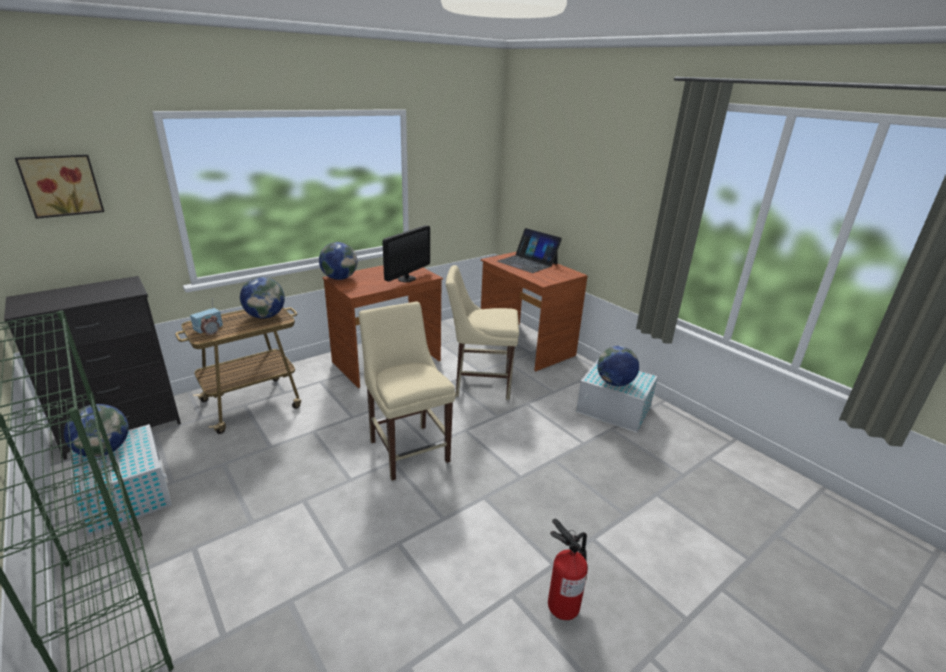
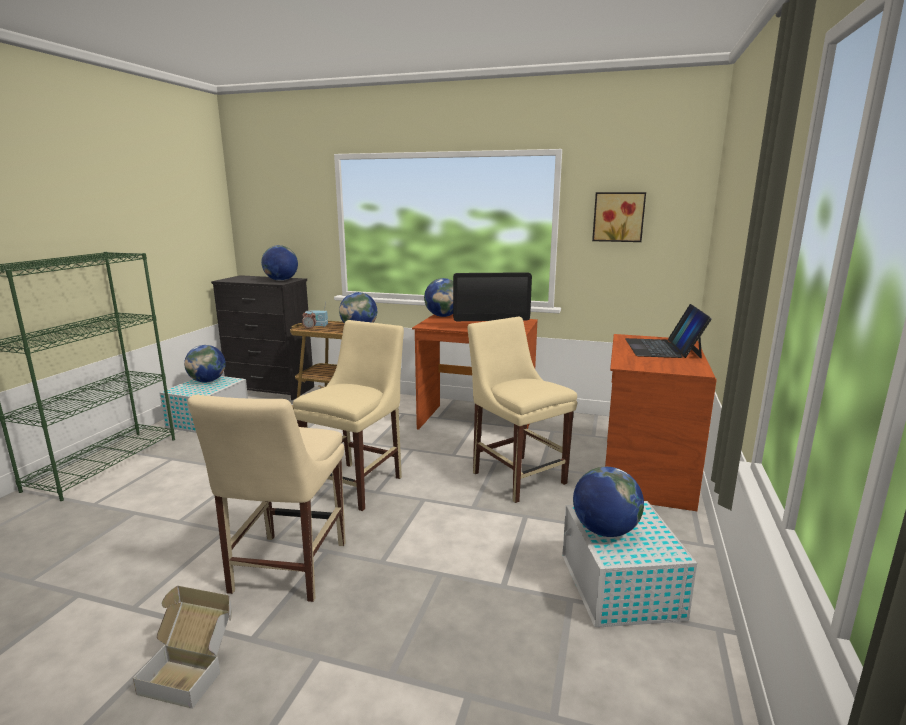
camera: 55 degrees right, 10 degrees down
picture [15,154,104,219] -> picture moved to [592,192,646,242]
fire extinguisher [548,519,588,620] -> cardboard box [133,586,232,709]
none -> beige chair [188,394,346,602]
none -> globe [261,245,298,281]

